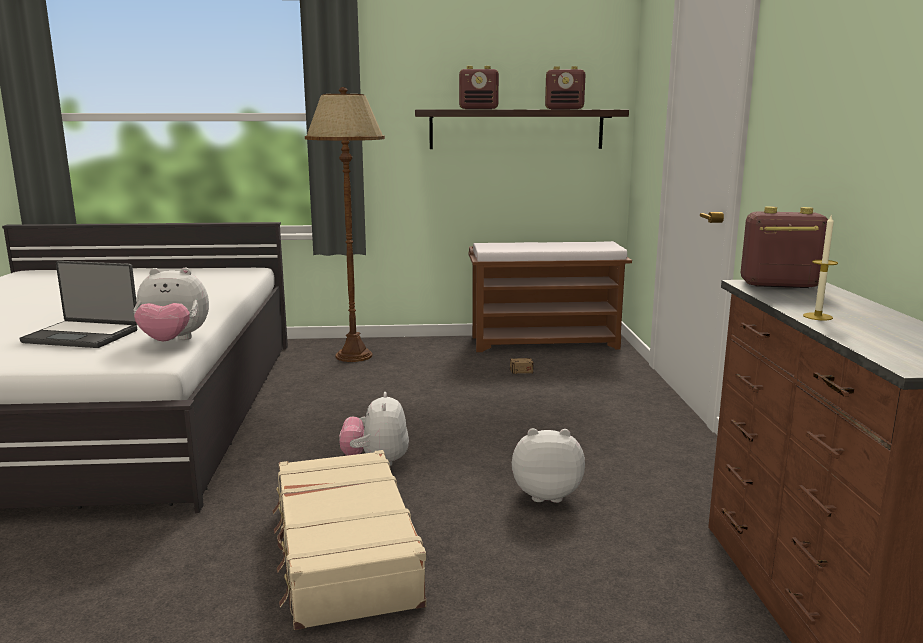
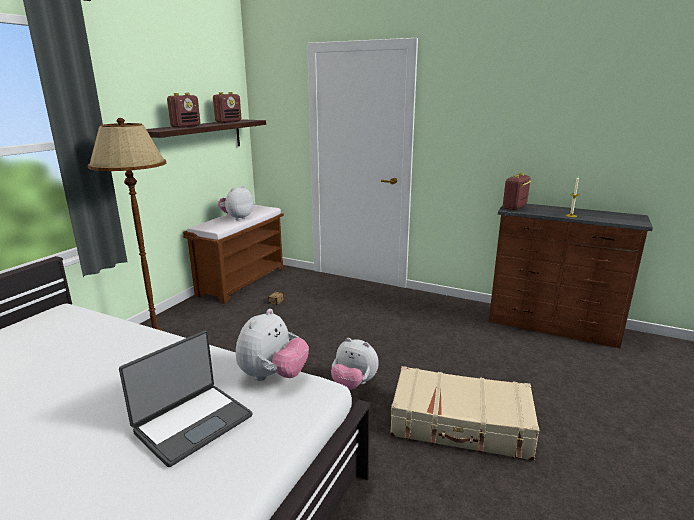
camera: 60 degrees left, 5 degrees up
plush toy [512,428,585,503] -> plush toy moved to [218,185,254,221]

